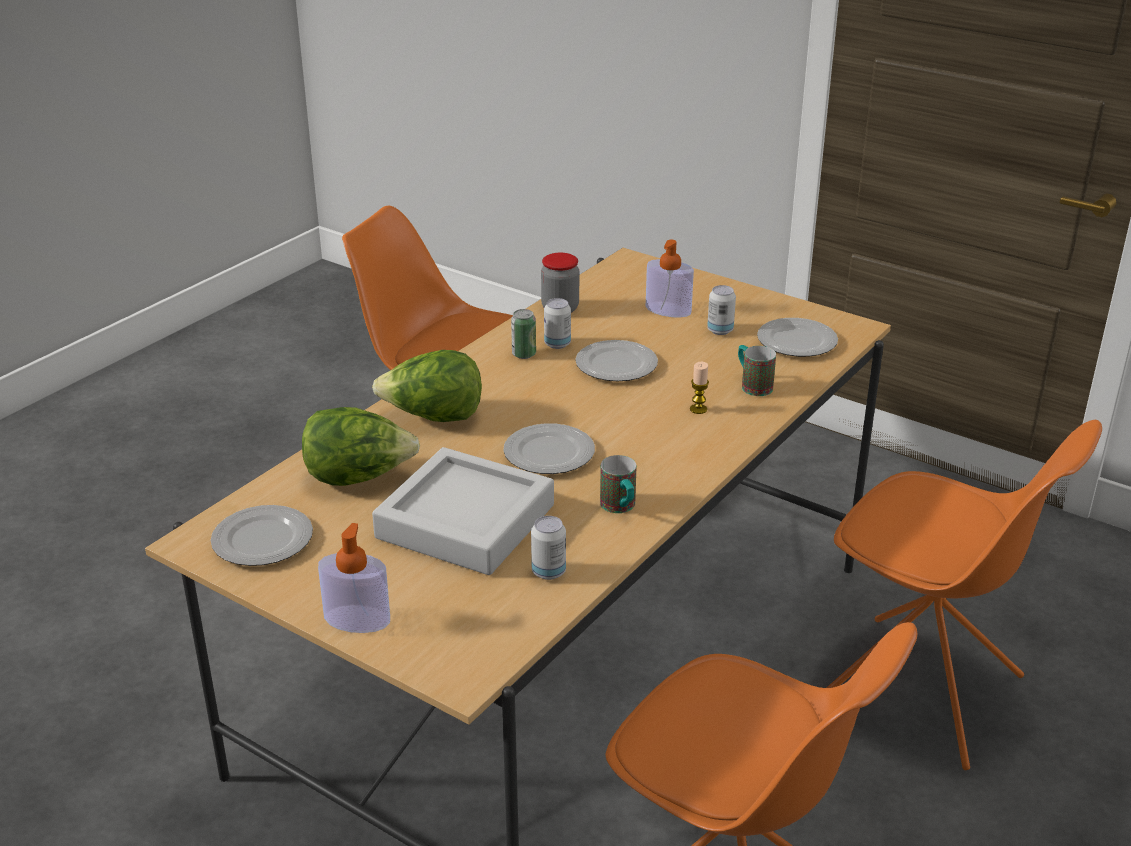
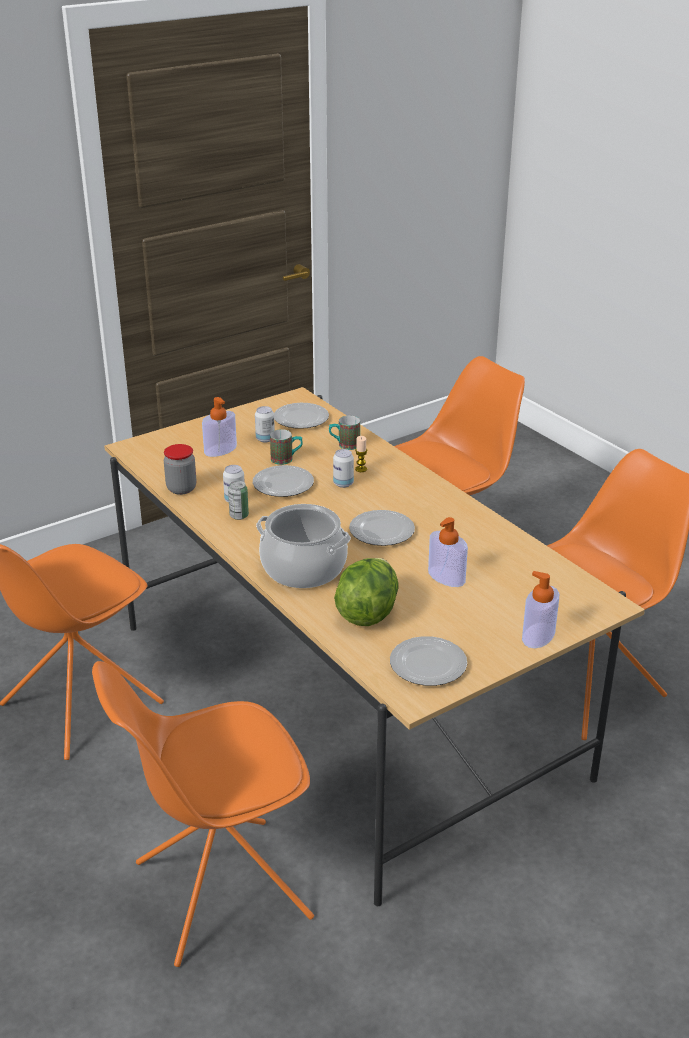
camera: 70 degrees left, 0 degrees up
lettuce [372,350,482,422] -> cooking pot [256,504,351,588]
grey tray [372,447,554,575] -> soap dispenser [428,517,468,587]
can [531,516,566,580] -> can moved to [333,449,354,488]
mug [600,455,637,513] -> mug moved to [270,429,303,465]
none -> orange chair [92,661,314,967]

